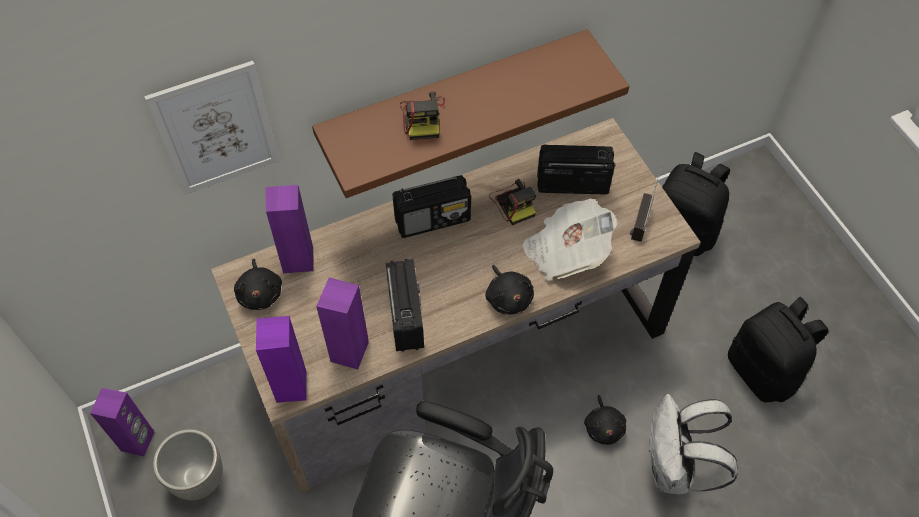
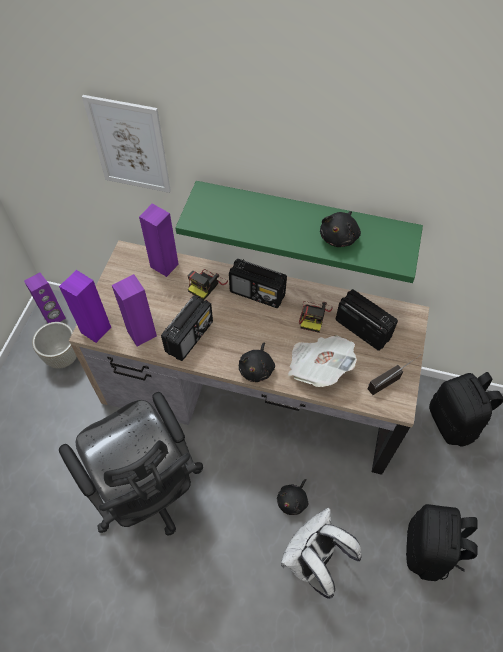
camera: 40 degrees right, 0 degrees up
black plush toy [234,259,282,310] -> black plush toy moved to [320,211,361,247]
brown shelf [312,29,629,198] -> green shelf [175,181,423,283]
camera [400,91,445,140] -> camera moved to [188,269,228,300]

